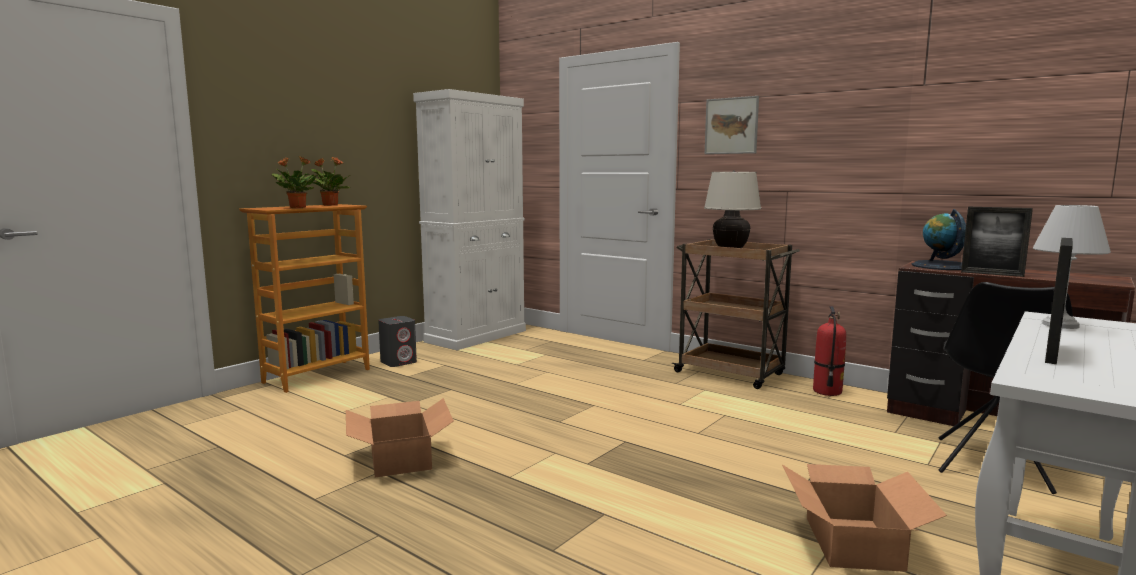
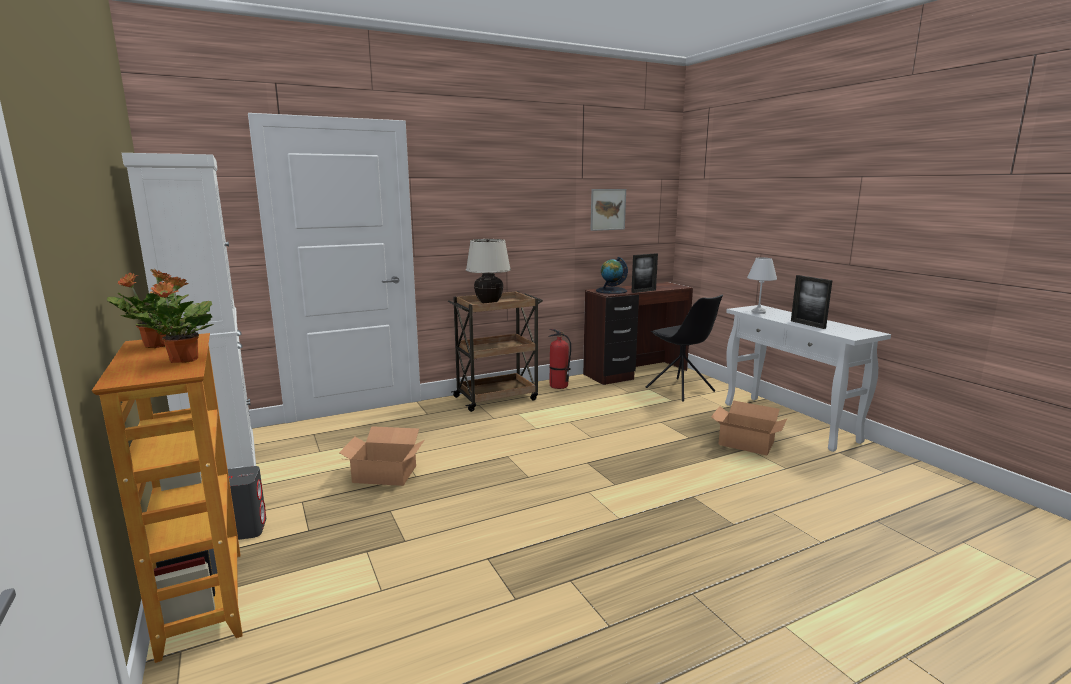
camera: 65 degrees left, 5 degrees up
cardboard box [346,398,454,478] -> cardboard box moved to [339,426,425,486]
picture [705,96,759,154] -> picture moved to [590,189,626,231]

